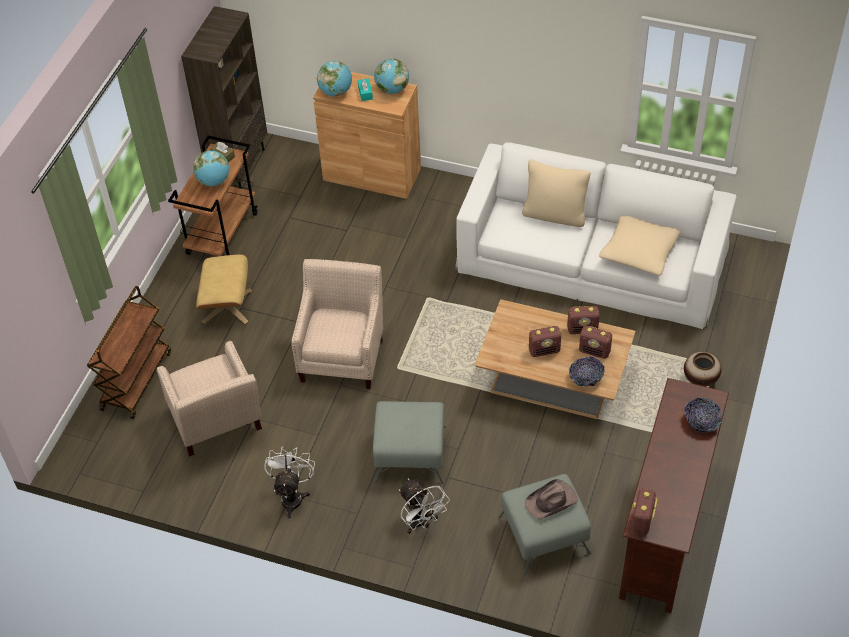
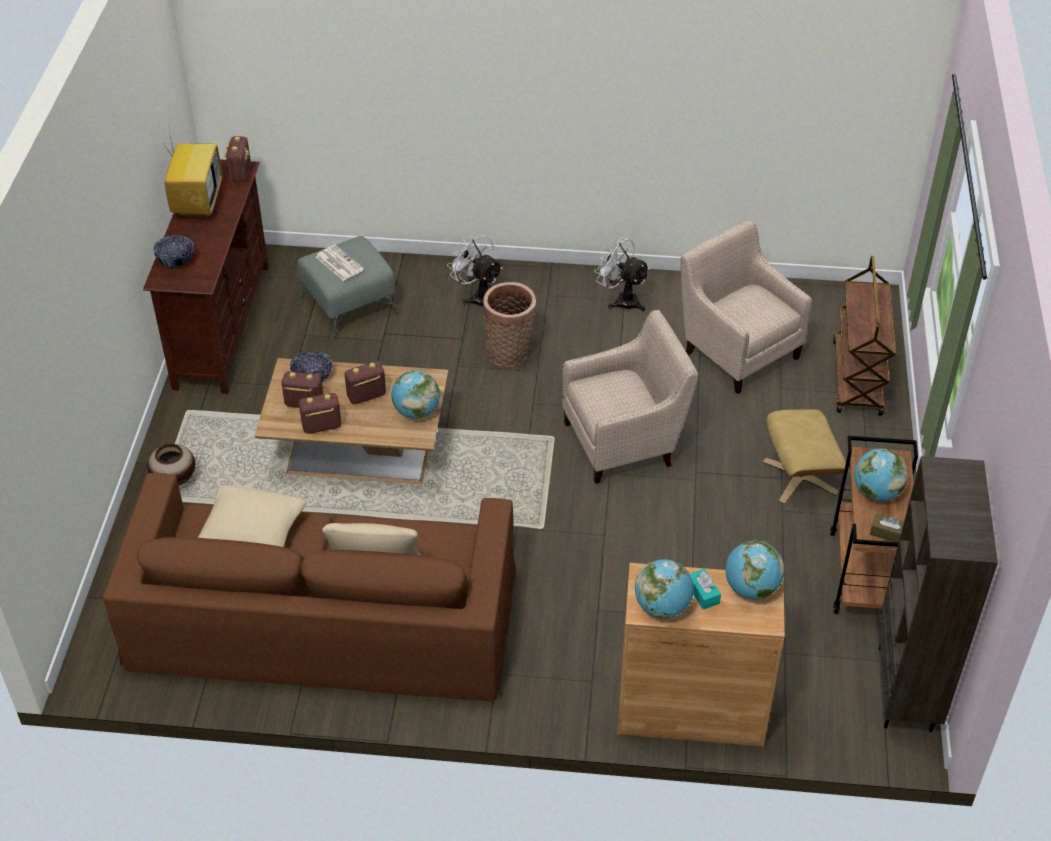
camera: 165 degrees right, 5 degrees down
white fan [264,446,315,518] -> white fan turned 135 degrees clockwise [595,236,650,312]
beige armchair [291,259,383,389] -> beige armchair turned 105 degrees counterclockwise [562,310,698,484]
grey ottoman [373,401,446,484] -> basket [483,282,537,367]
white sofa [456,142,737,329] -> brown sofa [103,473,516,702]
brown hat [525,479,578,519] -> newspaper [316,245,364,281]
none -> television [164,126,222,218]
none -> globe [391,370,440,419]

